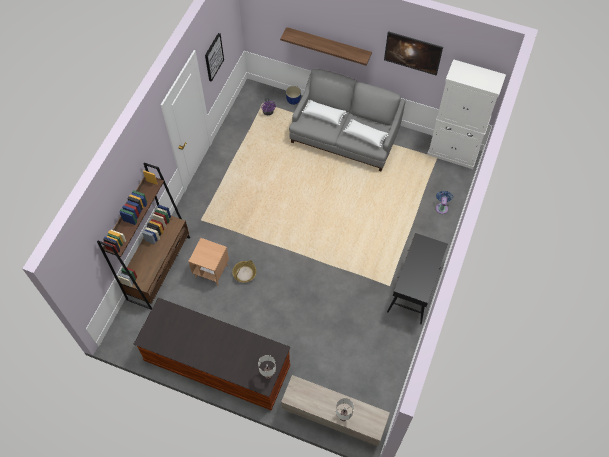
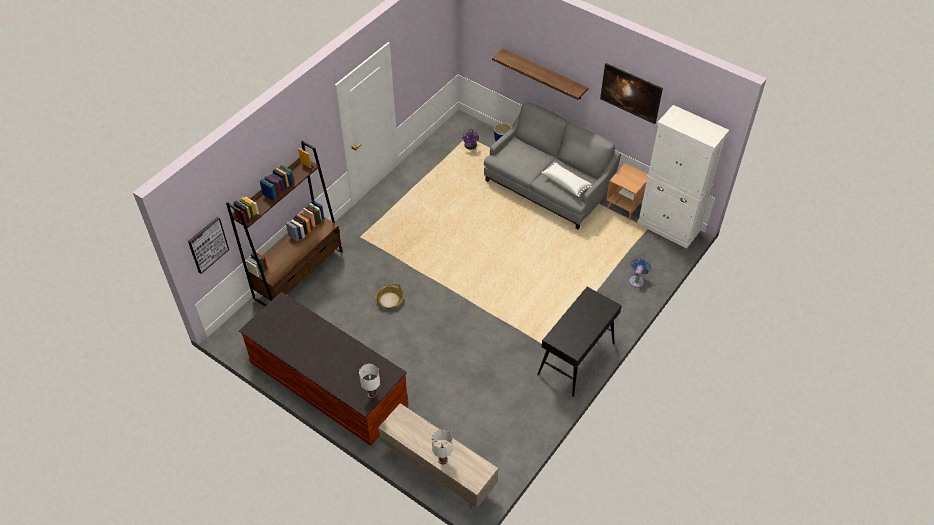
camera: 15 degrees right, 10 degrees down
brown side table [188,238,229,286] -> brown side table moved to [606,163,648,220]
picture [205,33,224,82] -> picture moved to [188,217,229,274]
white pillow [302,100,347,125] -> none

